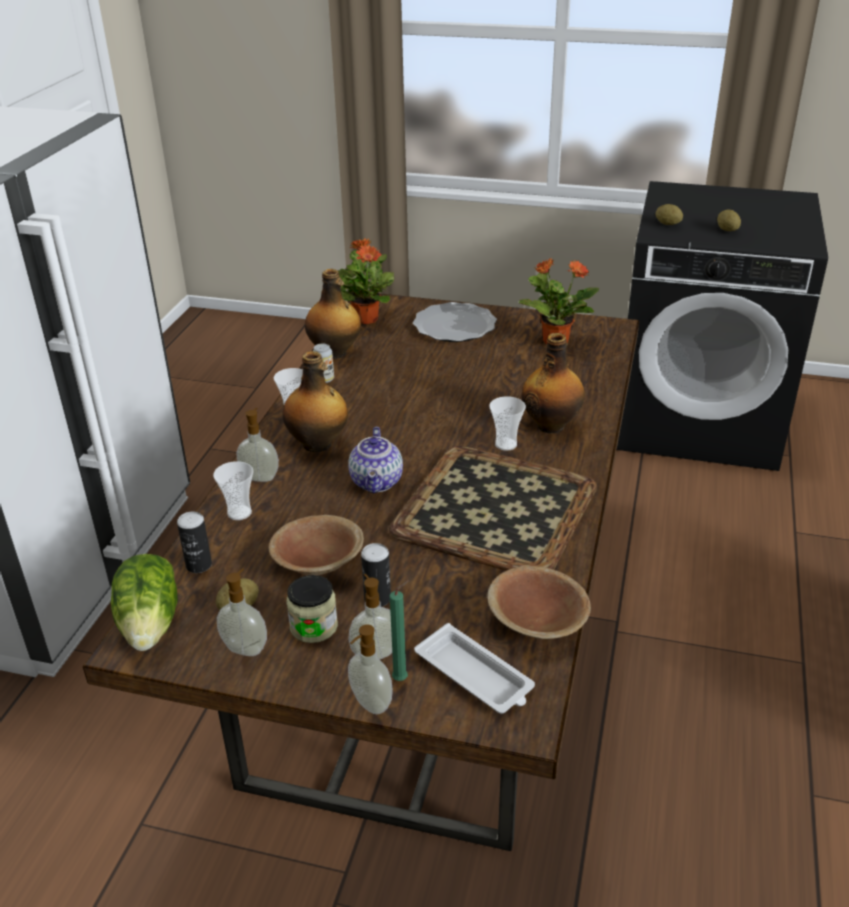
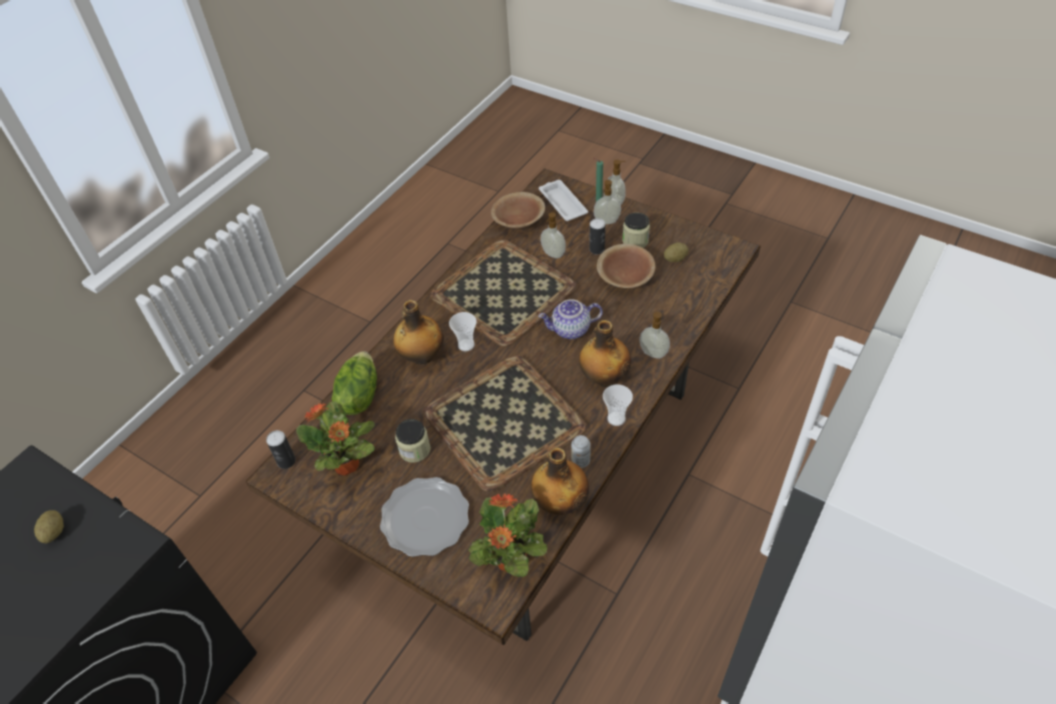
camera: 160 degrees left, 15 degrees up
lettuce [111,554,178,651] -> lettuce moved to [332,351,377,415]
can [177,512,212,573] -> can moved to [266,430,296,469]
cup [213,461,254,520] -> none
soap dispenser [217,569,267,656] -> soap dispenser moved to [541,212,566,258]
teapot [348,427,403,493] -> teapot turned 120 degrees counterclockwise [538,300,603,339]
potato [656,204,683,225] -> none
none -> jar [395,419,431,463]
none -> tray [423,355,587,492]

